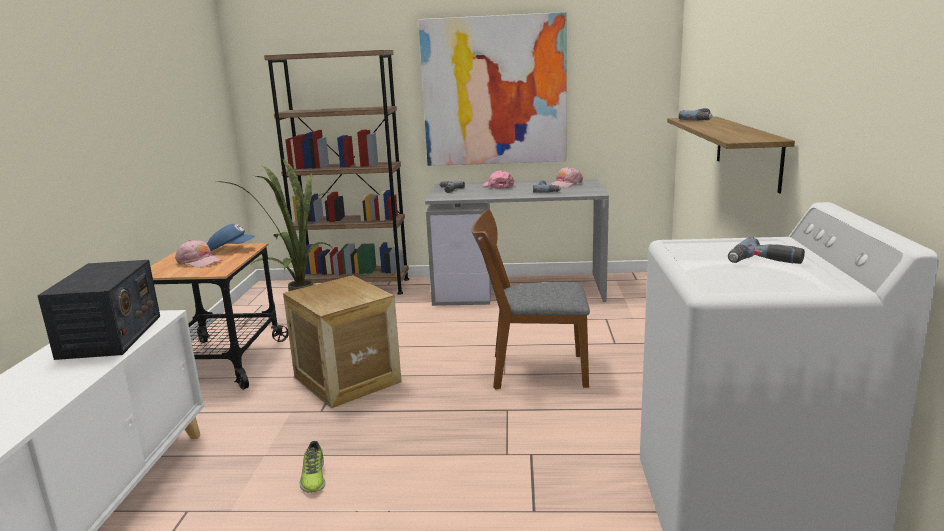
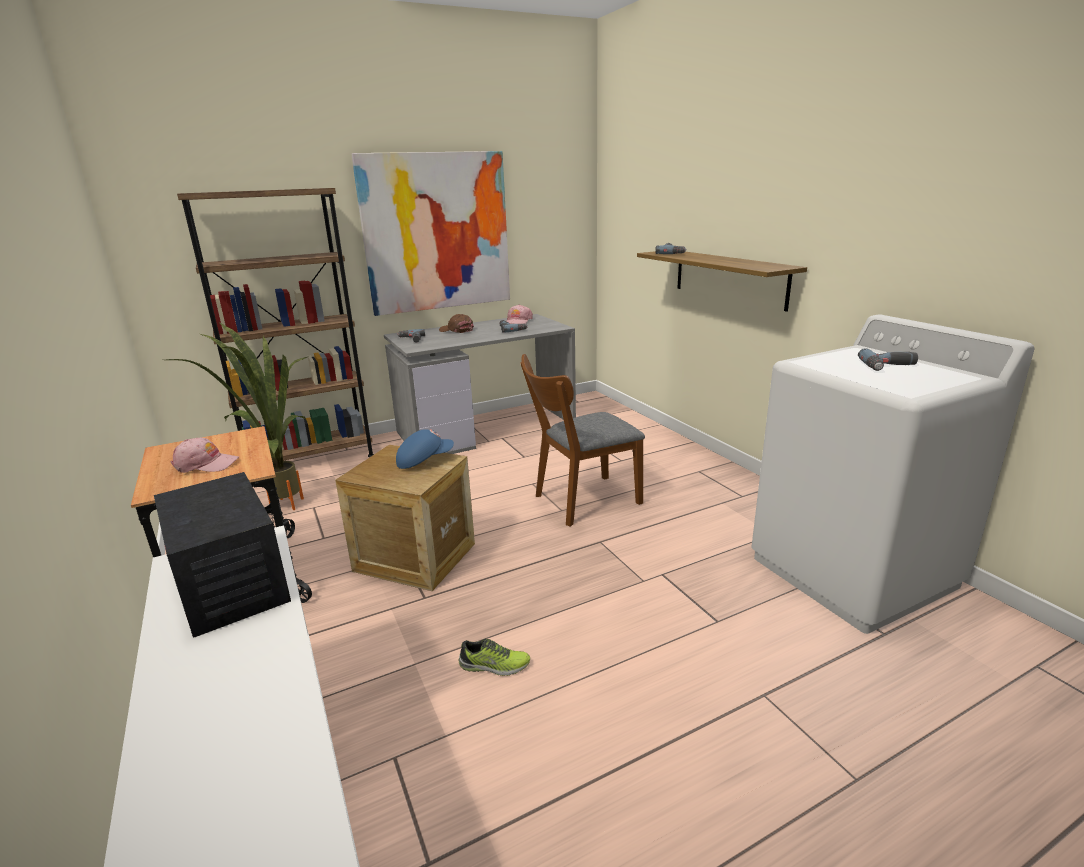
camera: 30 degrees left, 5 degrees up
blue cap [207,224,255,251] -> blue cap moved to [396,429,454,469]
shoe [300,441,325,493] -> shoe turned 45 degrees counterclockwise [459,639,530,676]
pink cap [483,171,514,189] -> brown cap [439,314,474,333]

